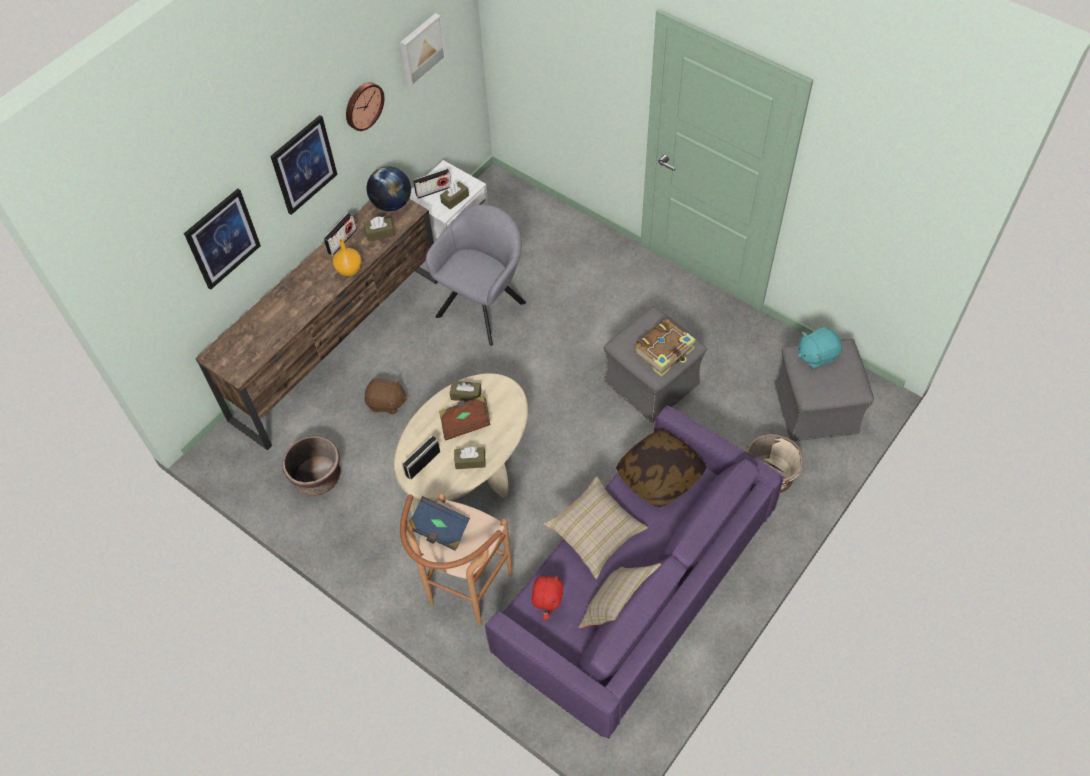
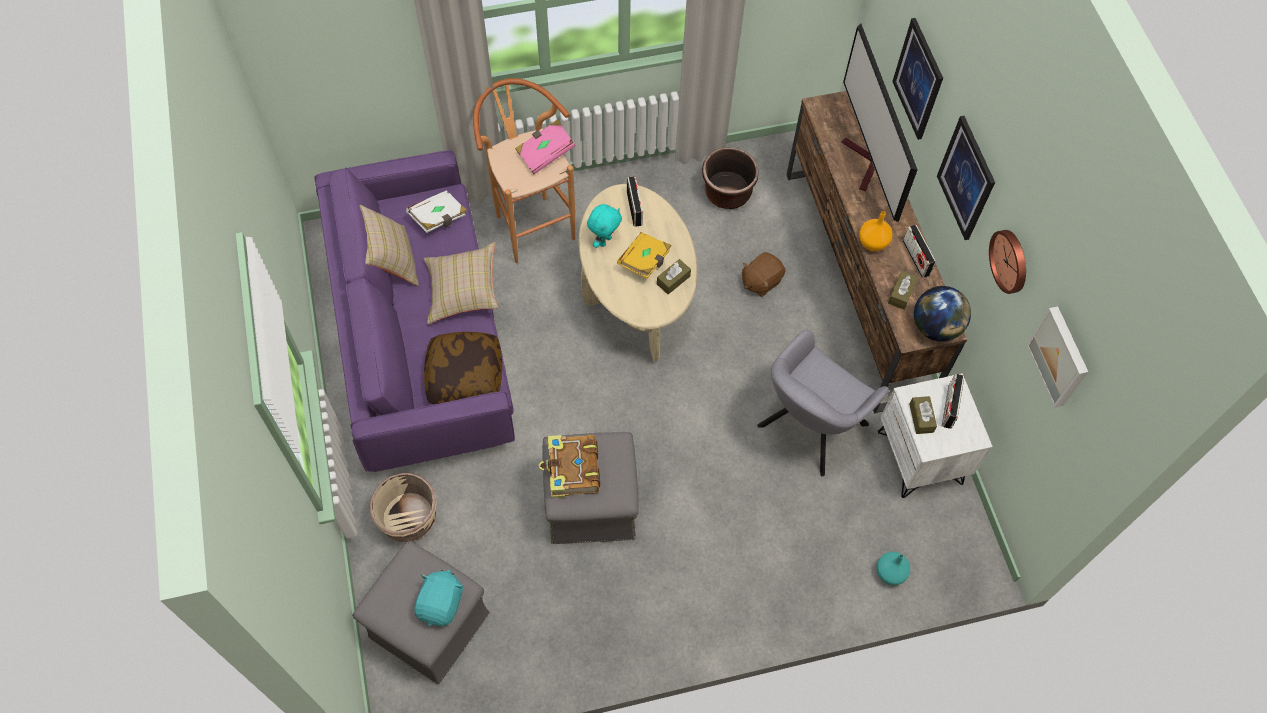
camera: 125 degrees right, 5 degrees up
blue book [410,496,470,550] -> pink book [515,119,575,174]
grey armchair [426,204,526,346] -> grey armchair turned 60 degrees clockwise [757,330,889,477]
brown book [439,395,491,440] -> yellow book [617,232,672,279]
brown tissue box [454,447,486,469] -> turquoise plush toy [587,204,622,248]
red plush toy [532,575,563,620] -> white book [406,190,467,233]
none -> television [842,23,918,222]
none -> turquoise vase [876,552,910,585]

